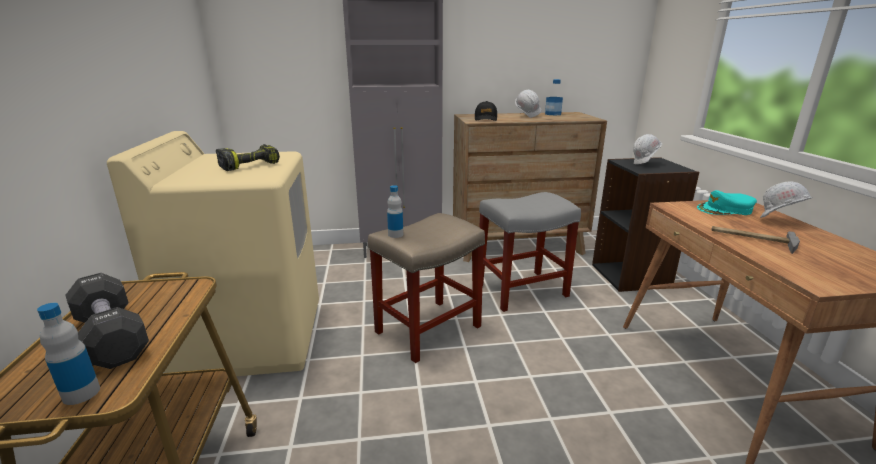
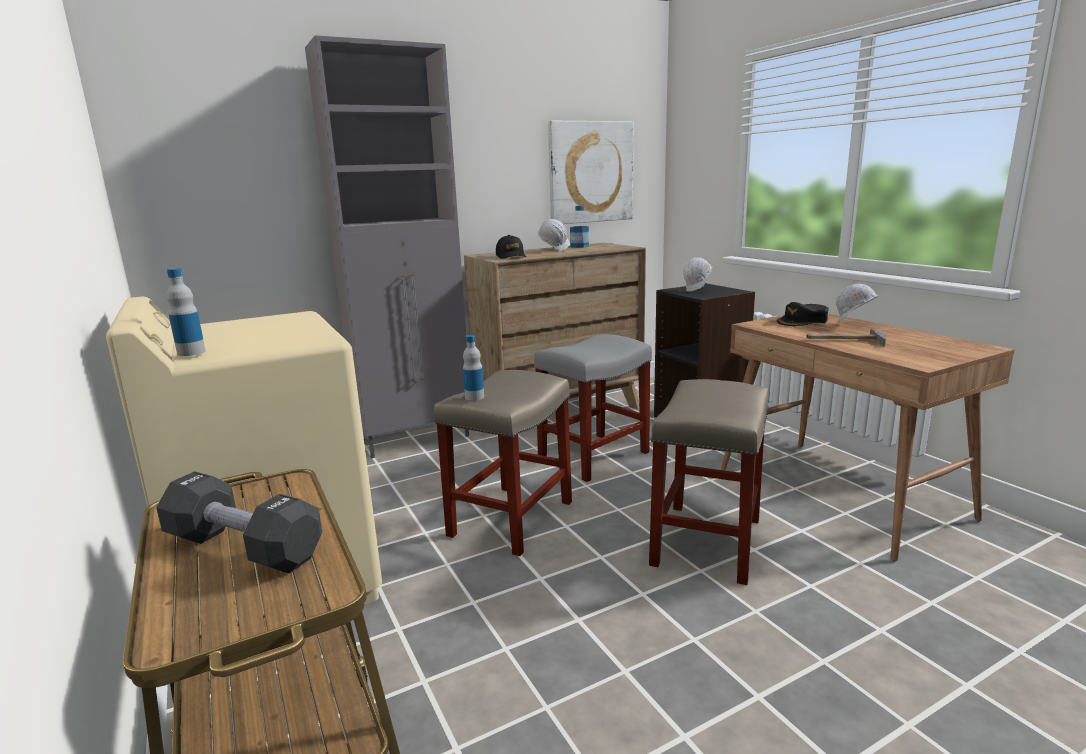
camera: 20 degrees left, 5 degrees down
bottle [37,303,100,405] -> bottle moved to [166,268,206,356]
power drill [216,144,280,171] -> none
turquoise cap [697,190,757,215] -> black cap [777,302,829,326]
none -> picture [548,121,633,224]
none -> beige stool [649,379,769,585]

